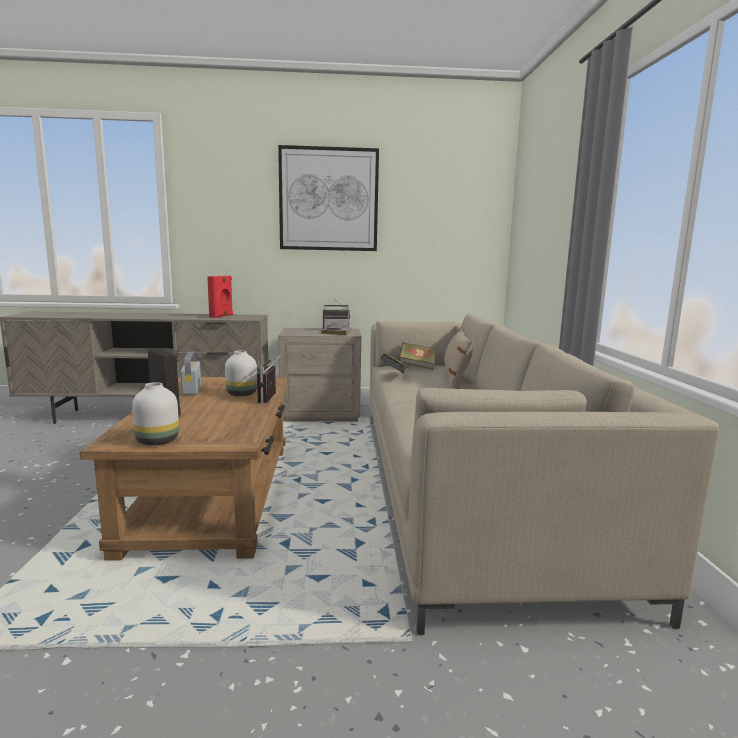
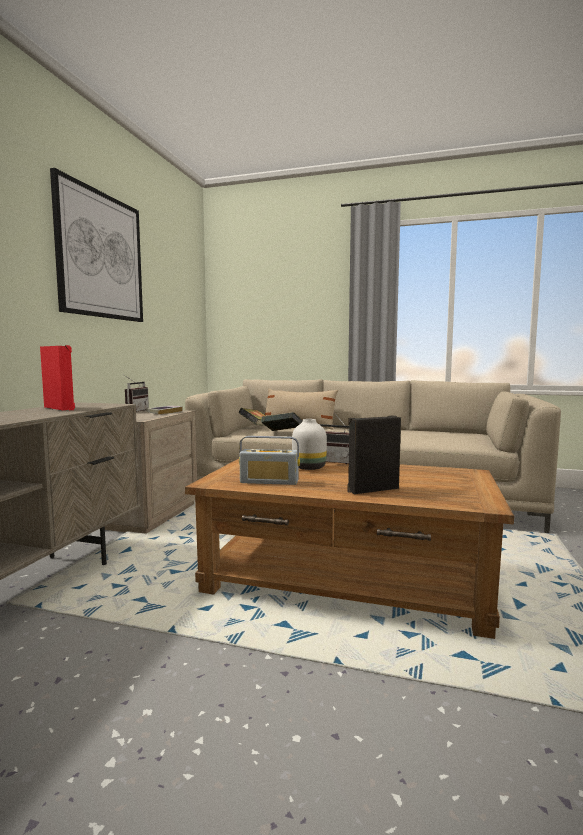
camera: 70 degrees left, 5 degrees down
white vase [132,382,179,445] -> none

